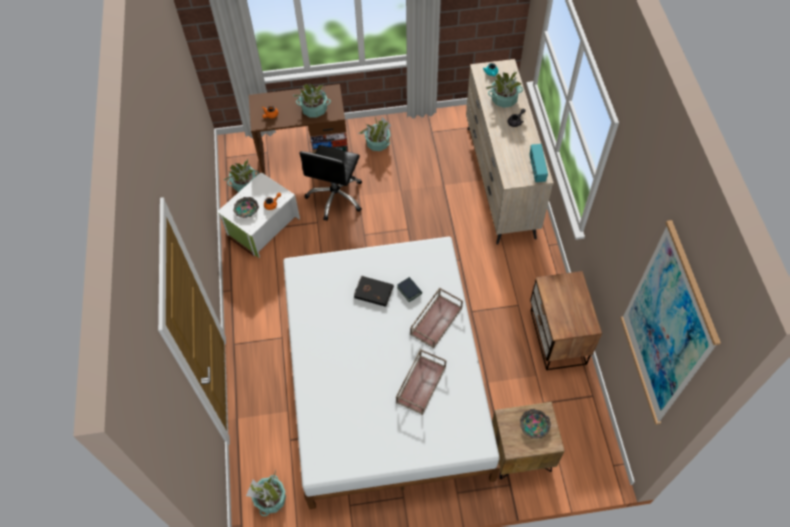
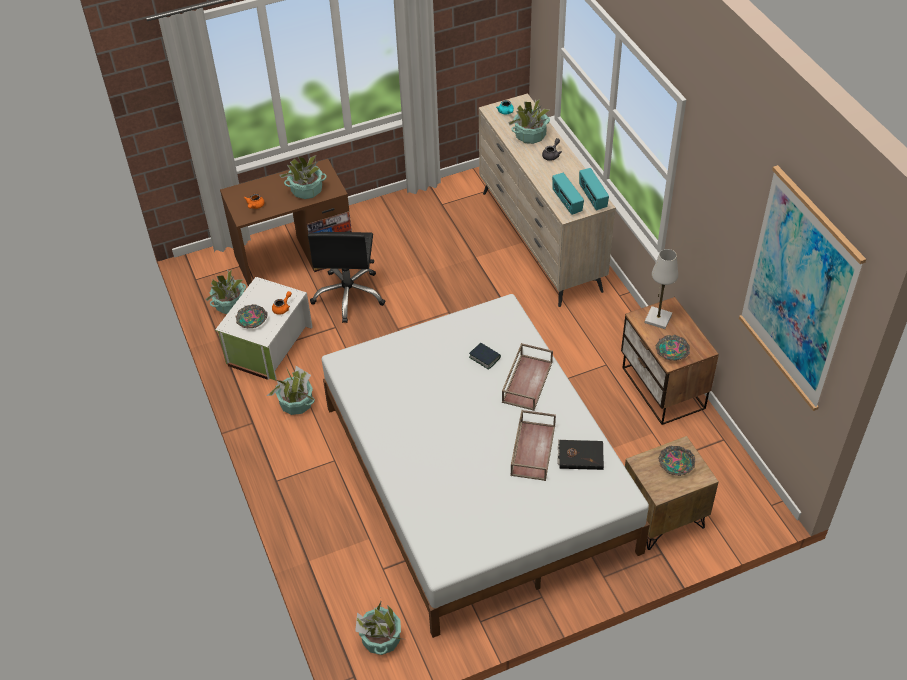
camera: 15 degrees left, 10 degrees down
black book [354,276,394,307] -> black book moved to [558,440,604,470]
potted plant [358,116,391,151] -> potted plant moved to [267,366,315,415]
none -> radio [552,173,584,215]
none -> white table lamp [645,249,678,329]
none -> bowl [656,334,690,361]

